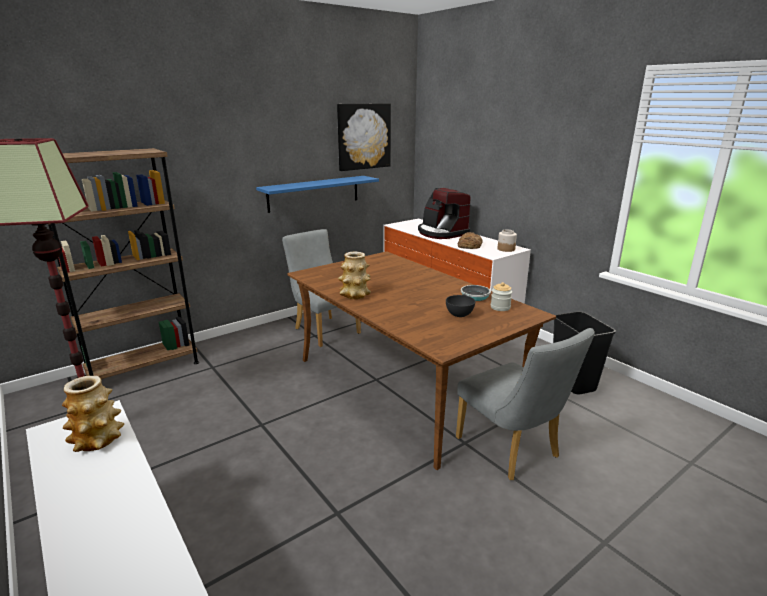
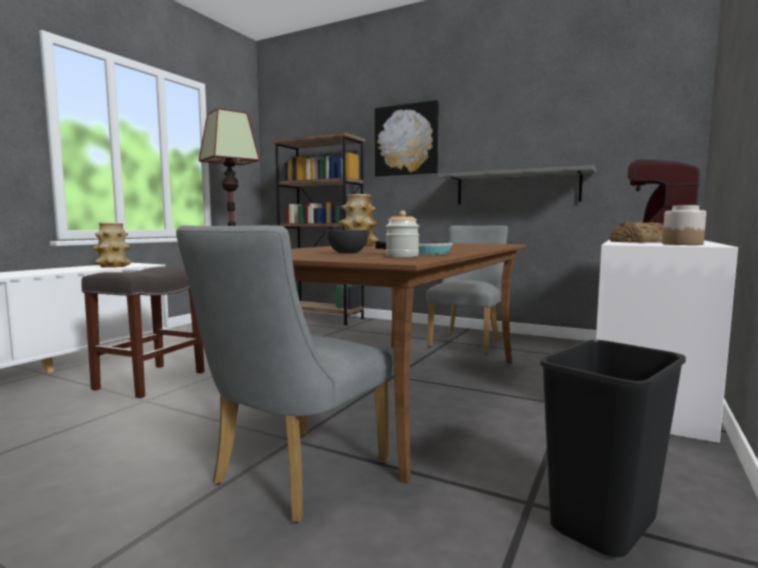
camera: 65 degrees right, 15 degrees down
blue shelf [256,176,379,213] -> grey shelf [438,165,596,204]
picture [337,103,391,171] -> picture moved to [375,100,439,177]
none -> grey stool [81,266,205,398]

